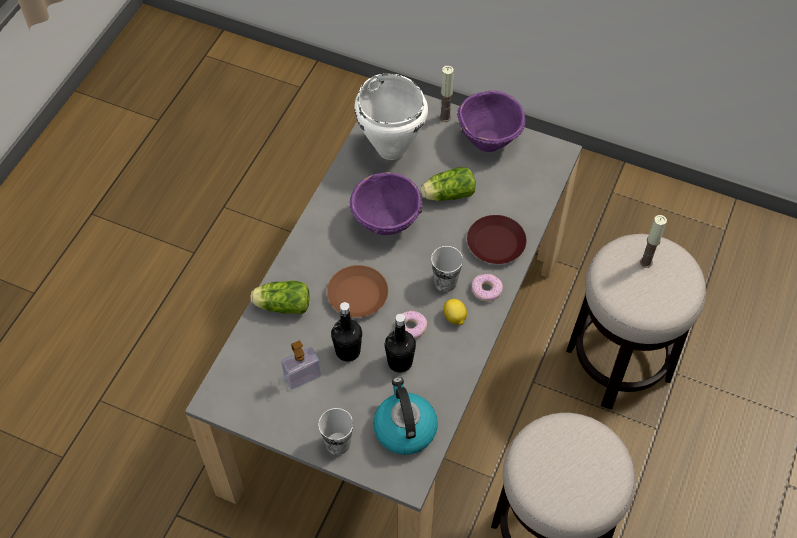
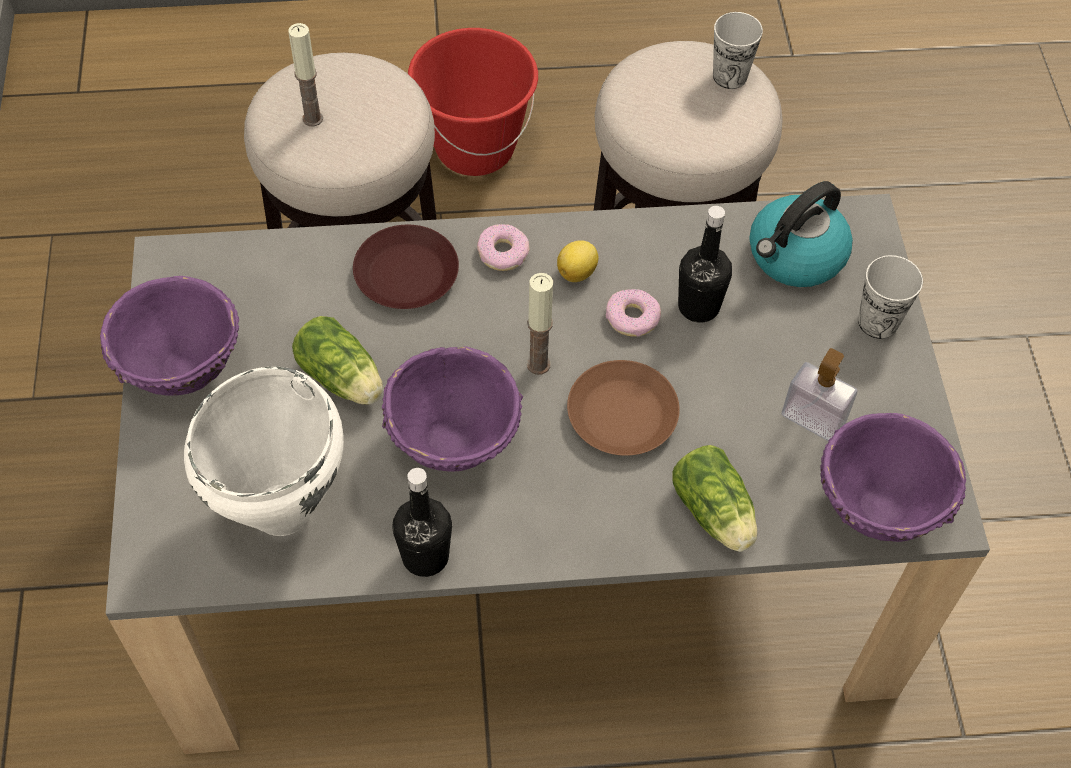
camera: 120 degrees left, 0 degrees up
black bottle [331,302,362,361] -> black bottle moved to [393,468,452,577]
cup [431,246,463,292] -> cup moved to [713,12,763,89]
candle [439,66,454,122] -> candle moved to [527,273,553,375]
none -> red bucket [408,28,538,176]
none -> purple bowl [820,413,966,542]

